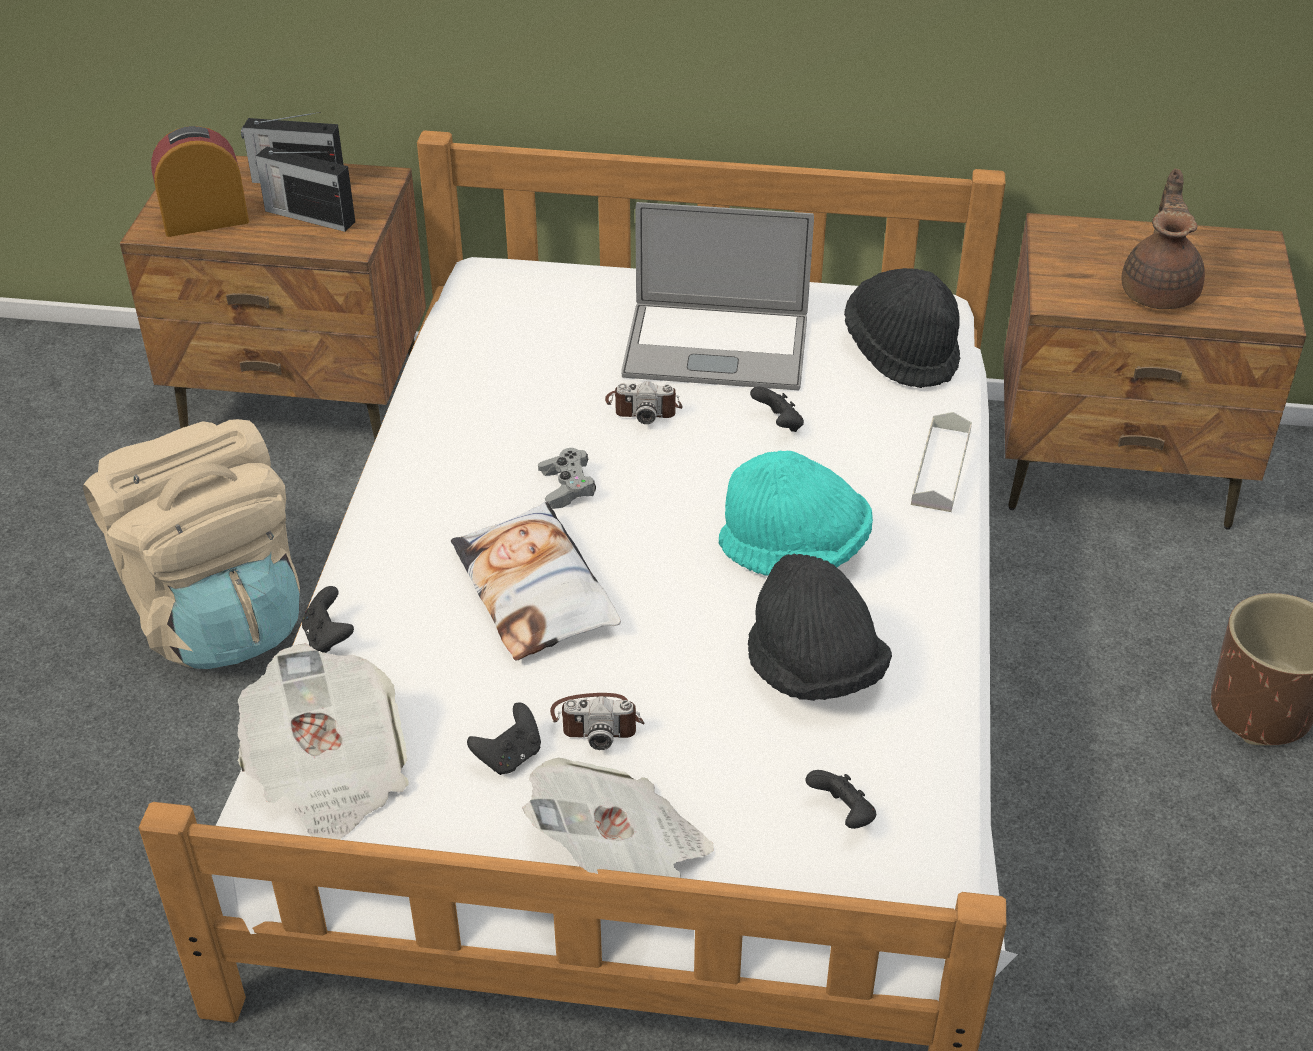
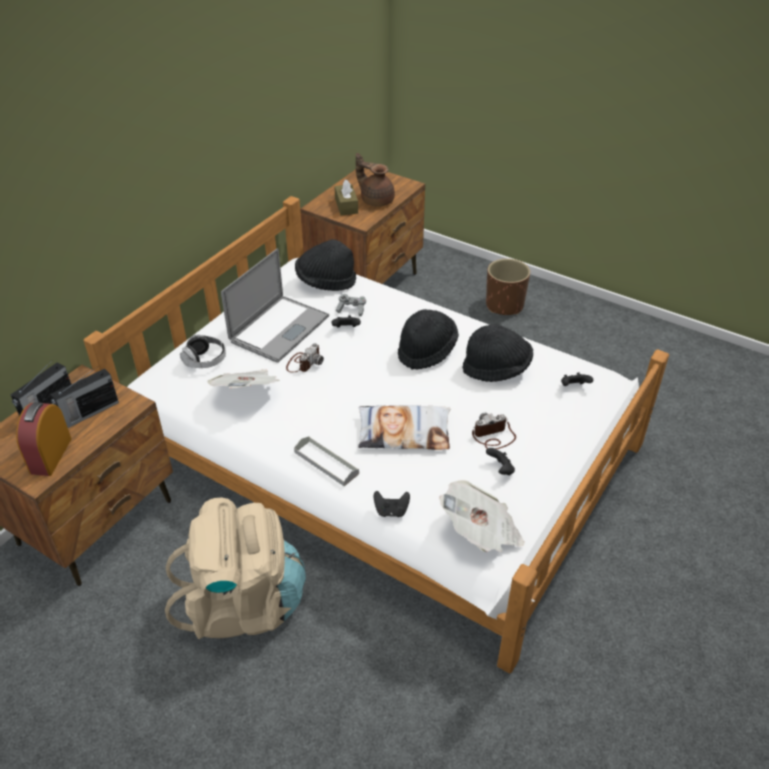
camera: 65 degrees left, 0 degrees up
newspaper [522,757,714,878] -> newspaper moved to [207,369,280,388]
grey game controller [538,448,596,509] -> grey game controller moved to [336,294,366,316]
camera [550,693,644,750] -> camera turned 135 degrees counterclockwise [472,413,516,449]
turquoise hat [719,451,873,576] -> black hat [398,309,459,370]
grey tray [911,412,972,512] -> grey tray moved to [294,436,359,486]
none -> headphones [180,335,226,368]
none -> brown tissue box [334,179,358,215]

